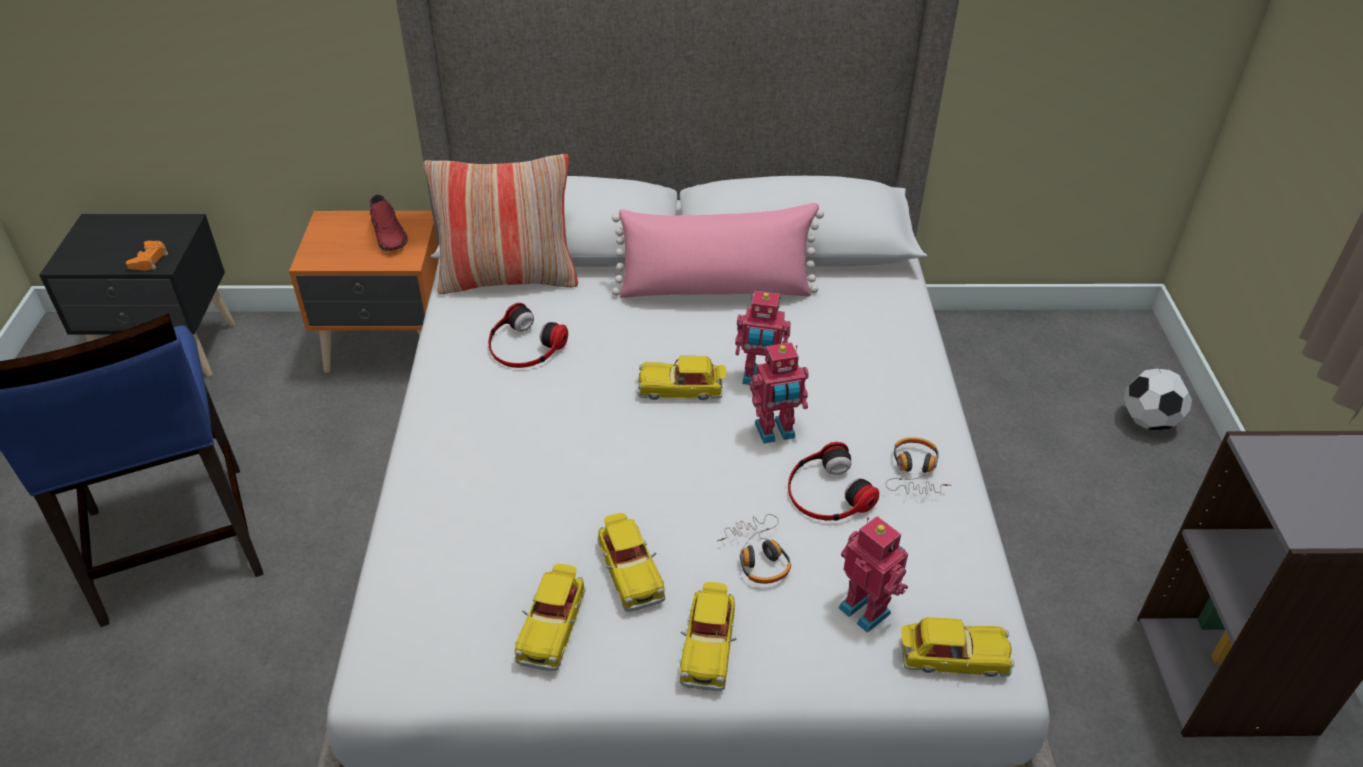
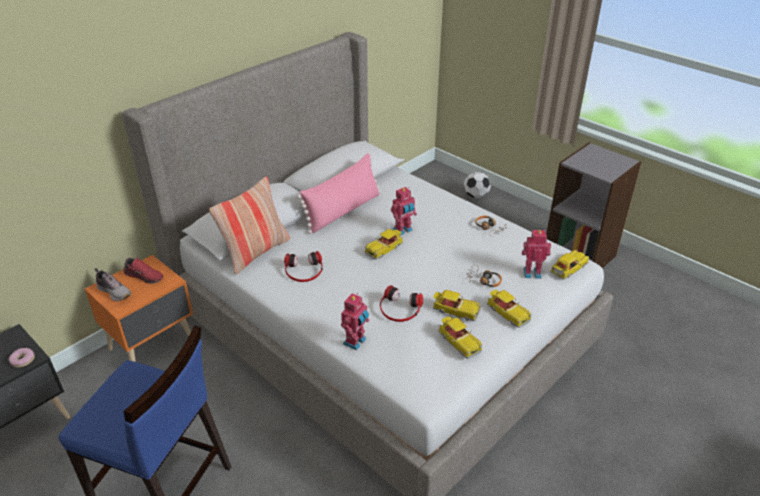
camera: 45 degrees left, 5 degrees down
orange game controller [126,241,168,271] -> donut [9,348,35,368]
toy robot [750,342,809,444] -> toy robot moved to [341,293,370,350]
headphones [788,442,879,521] -> headphones moved to [380,285,423,322]
none -> shoe [95,268,131,301]

